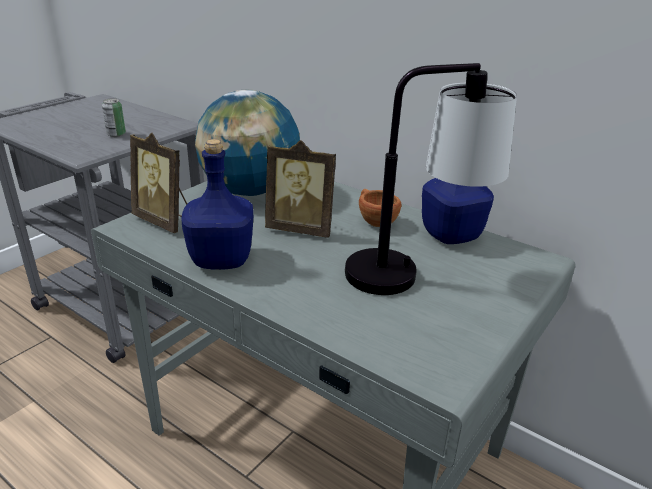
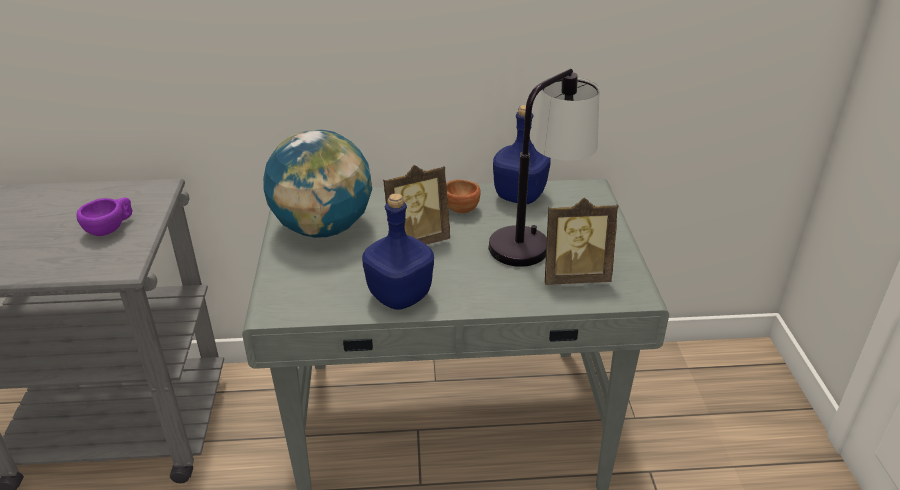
camera: 40 degrees left, 5 degrees up
can [102,98,126,137] -> purple cup [76,198,133,236]
picture frame [130,133,187,233] -> picture frame moved to [545,198,618,285]

